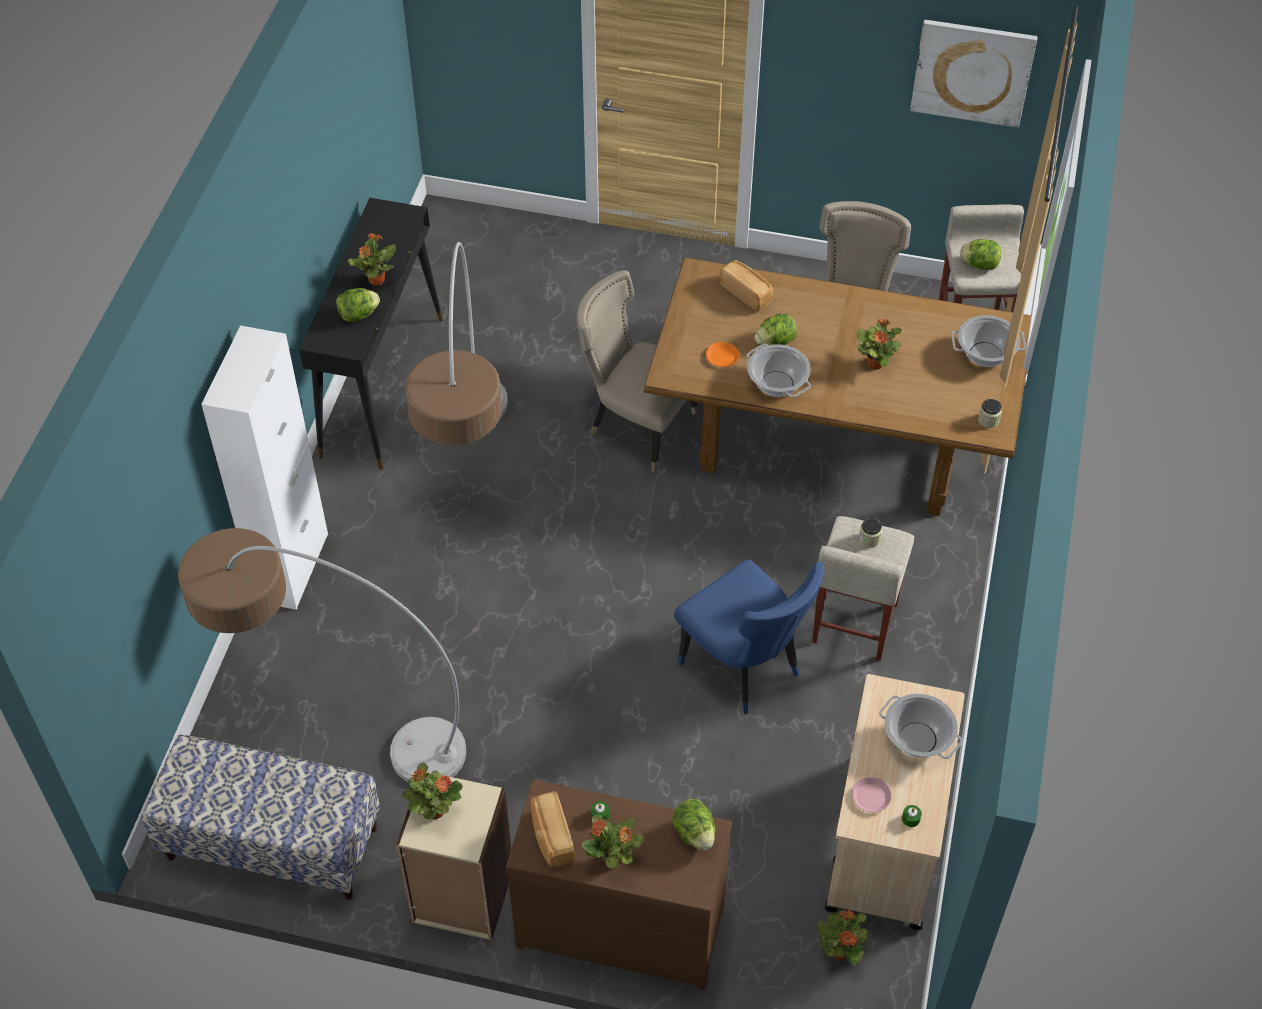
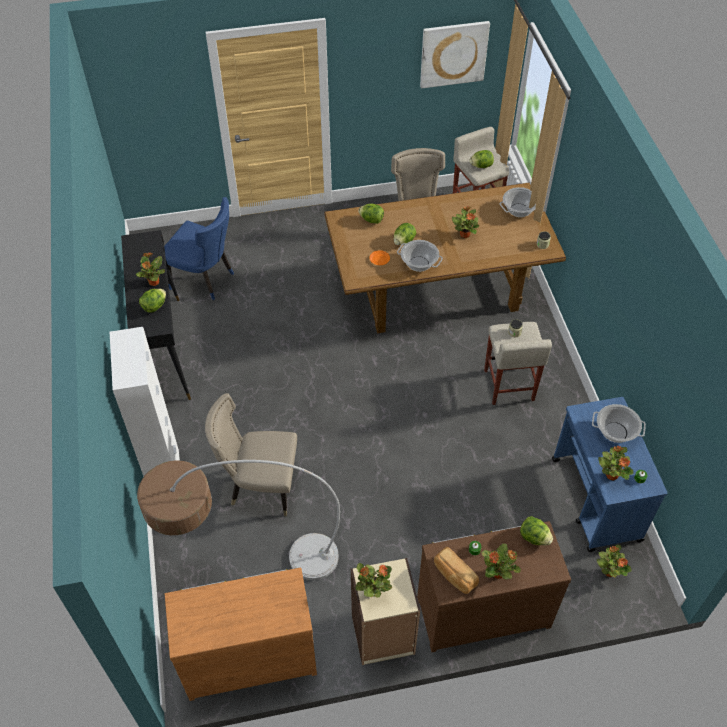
camera: 25 degrees left, 0 degrees up
bench [142,735,380,900] -> brown dresser [165,567,317,701]
floor lamp [406,242,508,445] -> none
beige chair [577,270,697,472] -> beige chair moved to [205,393,297,516]
blue chair [674,559,824,714] -> blue chair moved to [164,197,234,300]
bread [719,260,774,312] -> lettuce [358,204,384,224]
beige cart [825,674,965,930] -> blue cart [552,397,667,552]
pink plate [852,777,892,812] -> potted plant [598,446,634,481]

